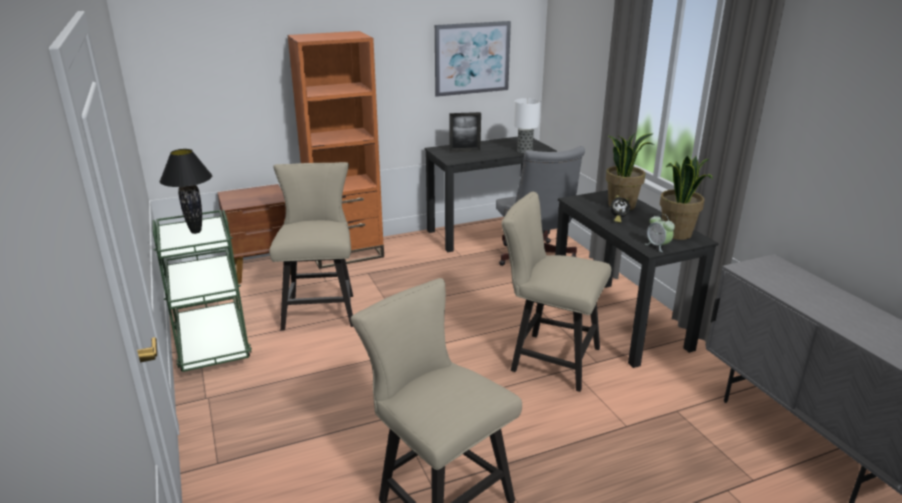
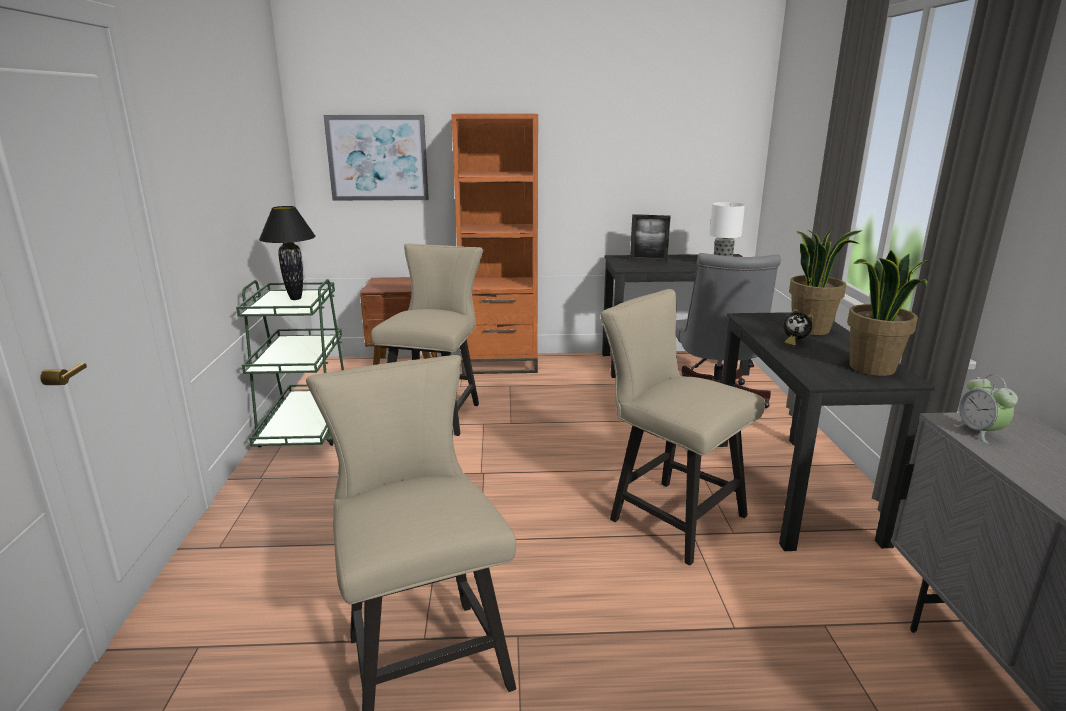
camera: 20 degrees right, 5 degrees down
picture [435,21,511,97] -> picture moved to [323,115,429,201]
alarm clock [645,214,675,252] -> alarm clock moved to [953,374,1018,444]

